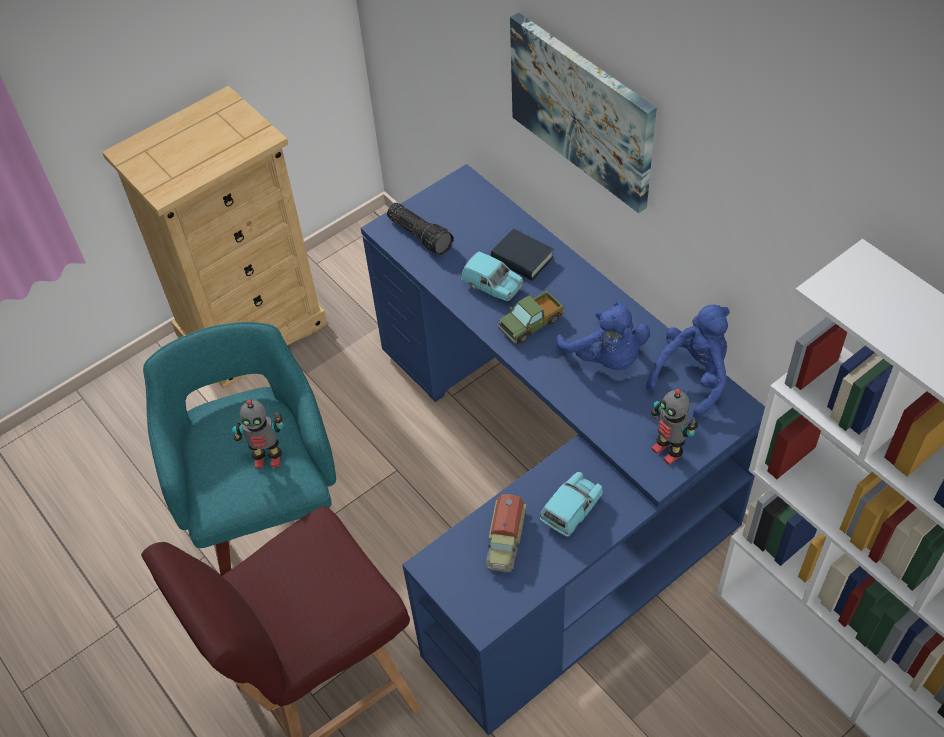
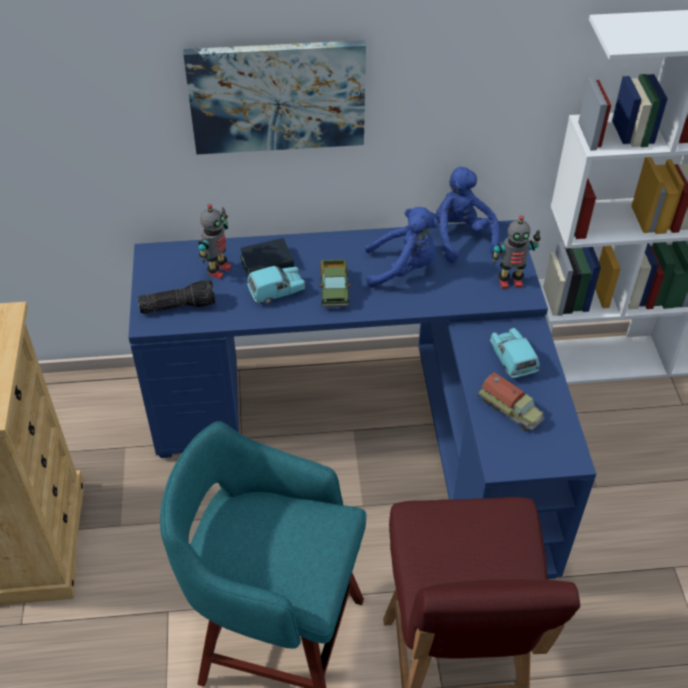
camera: 60 degrees left, 5 degrees down
toy robot [232,399,284,469] -> toy robot moved to [199,204,232,280]

